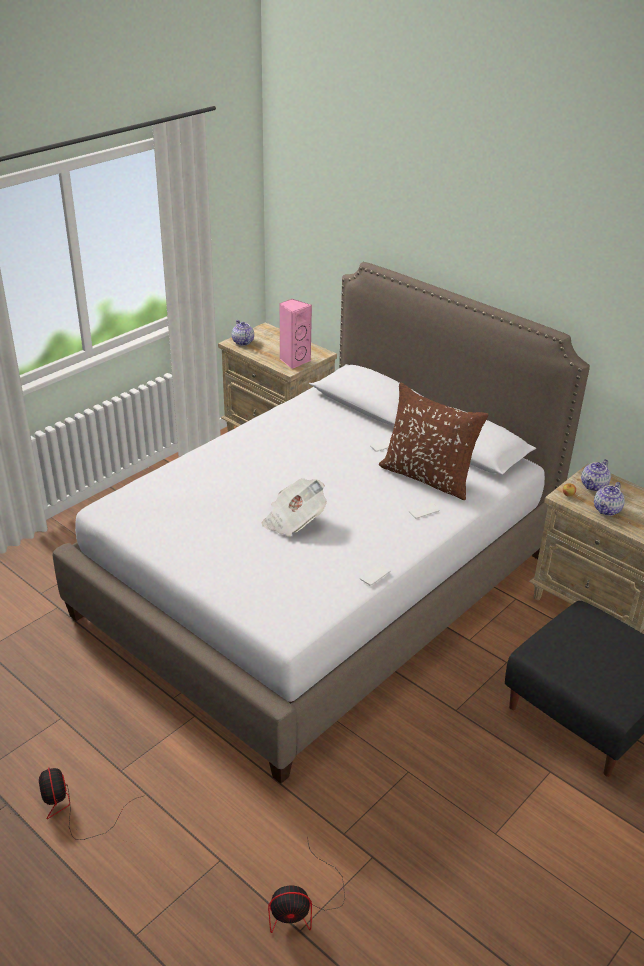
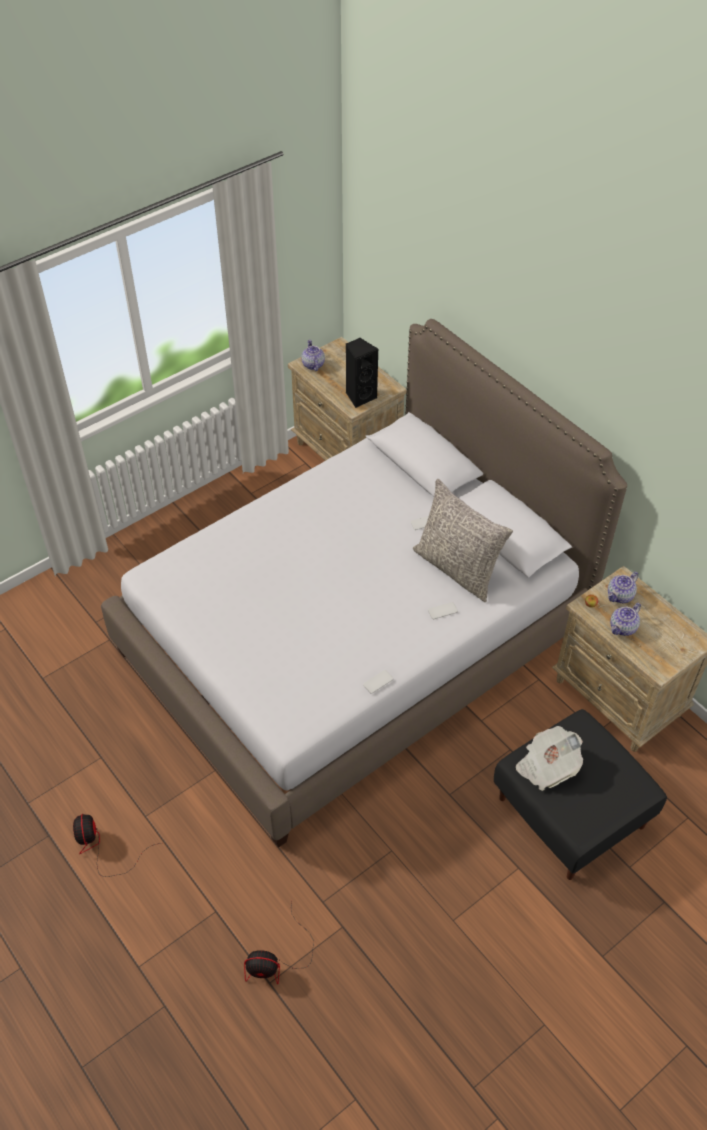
camera: 10 degrees right, 15 degrees up
newspaper [262,478,327,537] -> newspaper moved to [516,726,583,791]
pink speaker [279,299,312,369] -> black speaker [346,337,378,408]
brown pillow [379,383,489,500] -> grey pillow [413,479,513,602]

